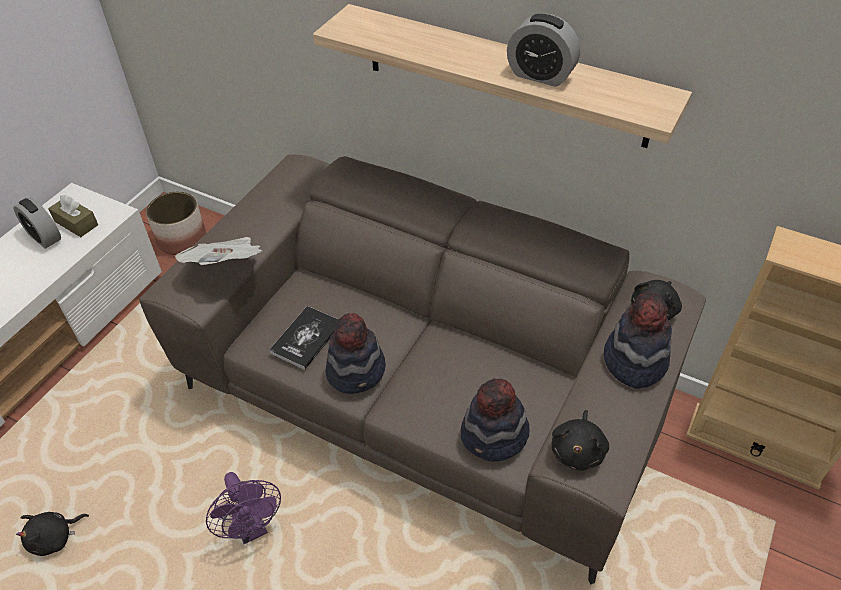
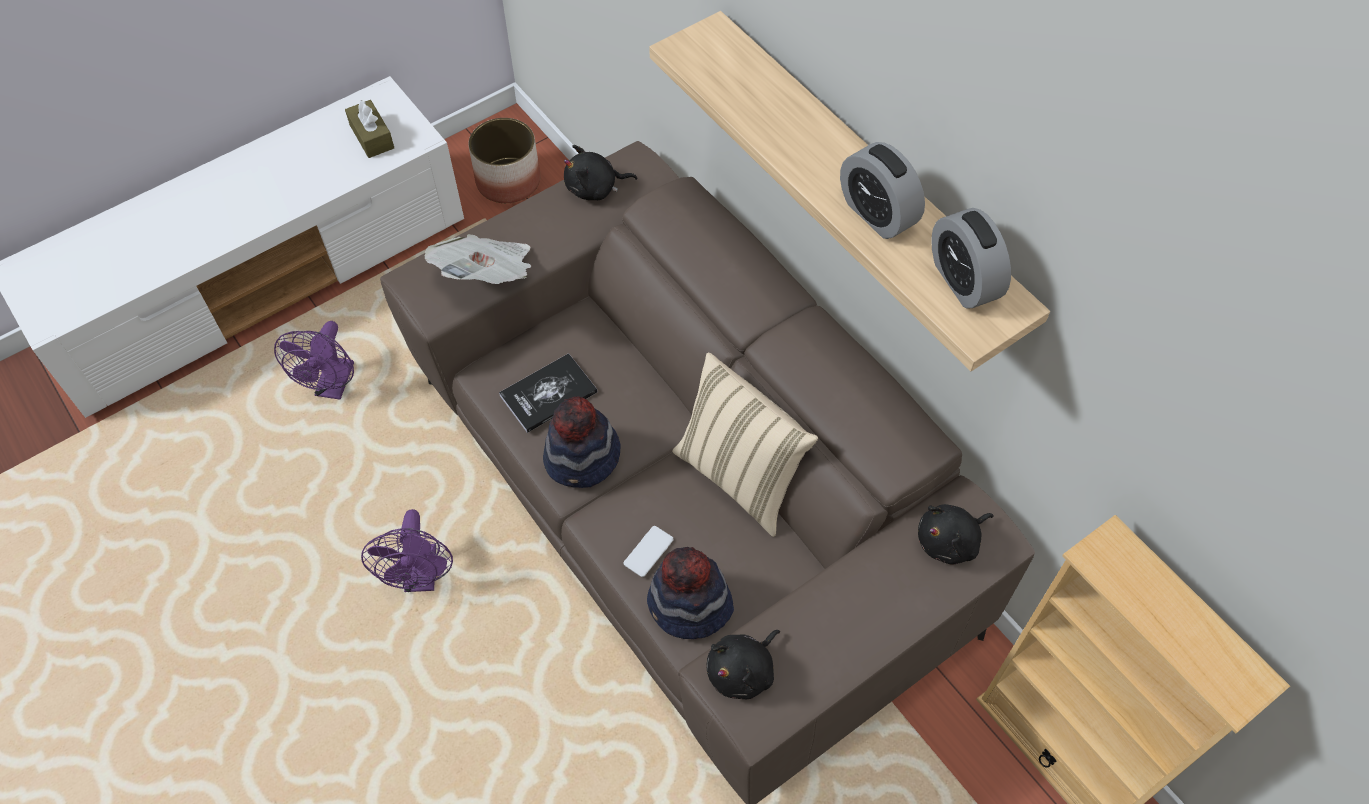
camera: 25 degrees right, 10 degrees up
alarm clock [13,198,61,249] -> alarm clock moved to [931,208,1011,308]
black plush toy [16,512,89,556] -> black plush toy moved to [564,145,637,200]
hat [604,292,672,388] -> none
none -> purple fan [274,321,354,400]
none -> phone [624,526,673,577]
none -> beige pillow [672,353,818,537]

